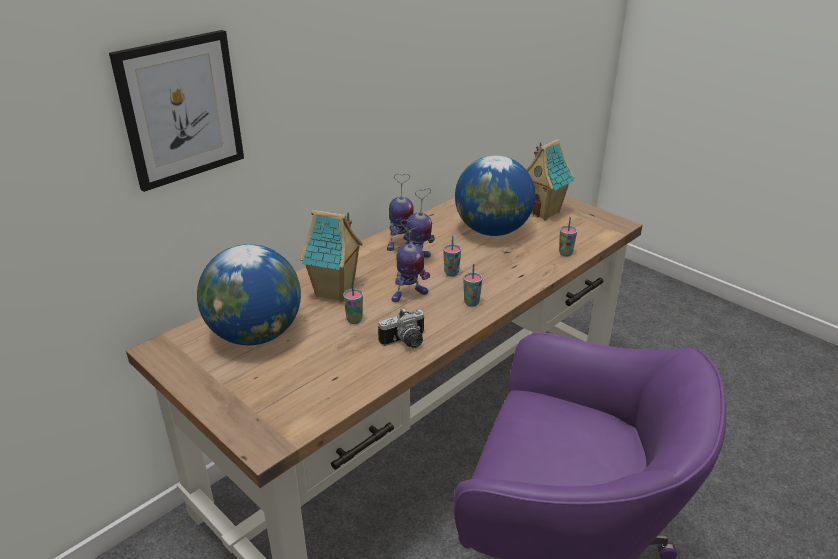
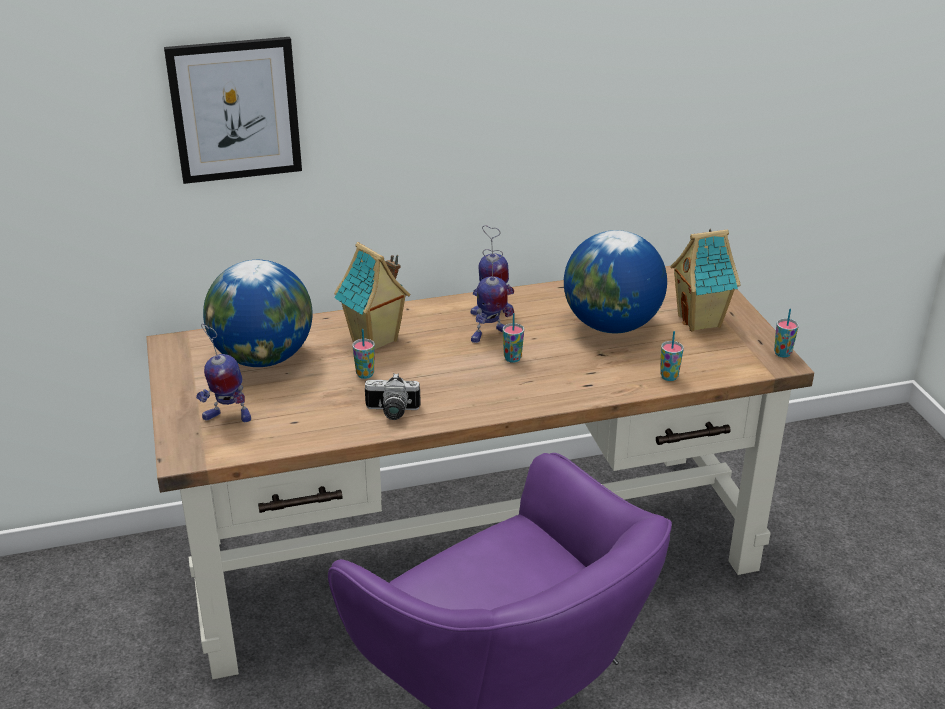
camera: 30 degrees right, 0 degrees up
toy robot [392,220,430,302] -> toy robot moved to [196,324,251,422]
cup [463,264,483,307] -> cup moved to [774,309,799,358]

